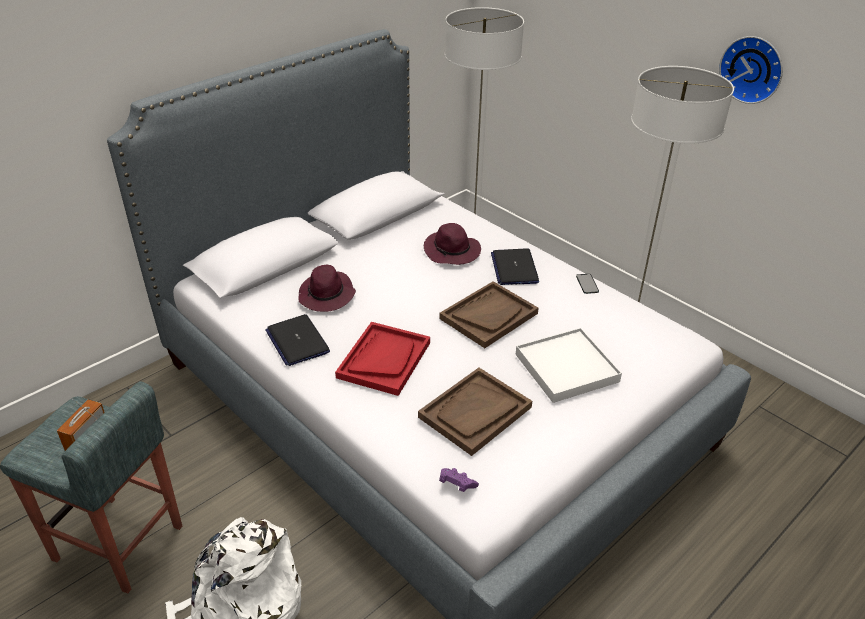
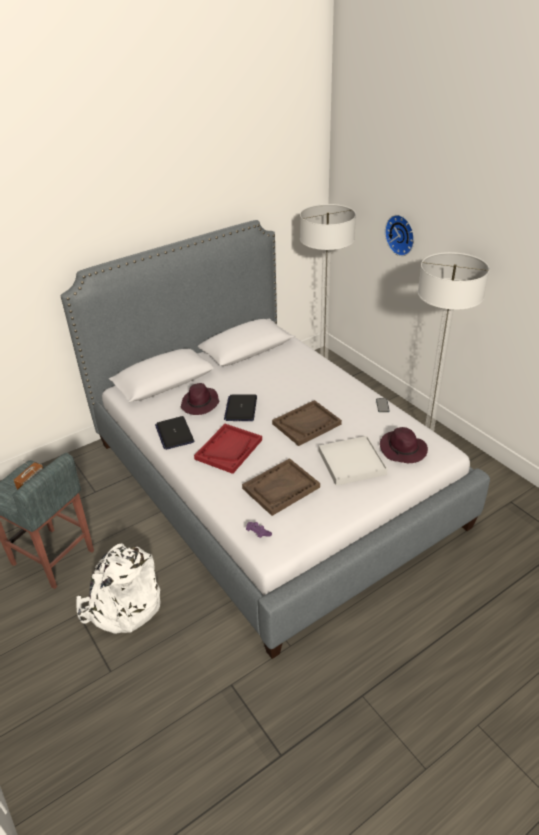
camera: 10 degrees right, 0 degrees up
purple hat [424,223,481,265] -> purple hat moved to [380,427,428,463]
laptop [491,248,539,285] -> laptop moved to [224,394,257,421]
wall clock [719,36,783,104] -> wall clock moved to [385,215,414,256]

